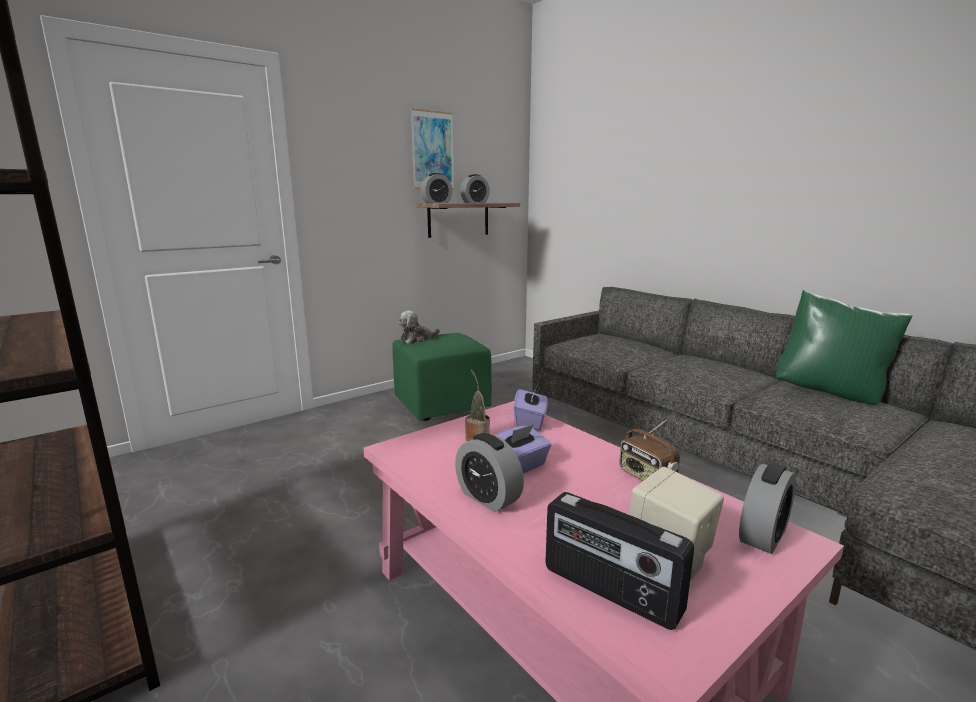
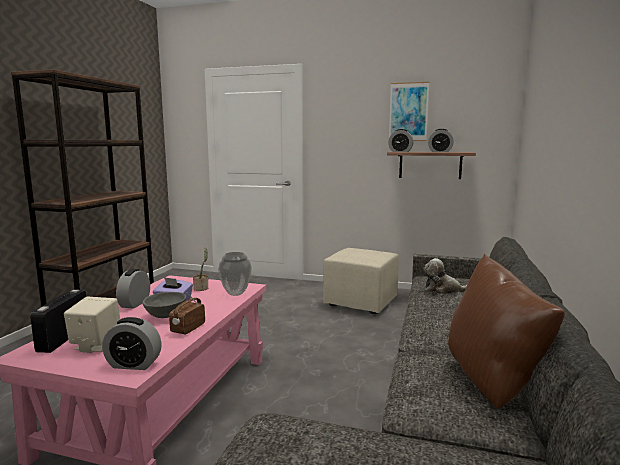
camera: 55 degrees right, 5 degrees down
green ottoman [392,333,492,421] -> beige ottoman [323,248,399,314]
plush toy [398,311,440,344] -> plush toy moved to [423,258,467,294]
purple tissue box [514,387,548,431] -> vase [218,252,252,296]
green pillow [776,290,912,405] -> brown pillow [448,254,565,409]
none -> grey bowl [143,292,186,318]

